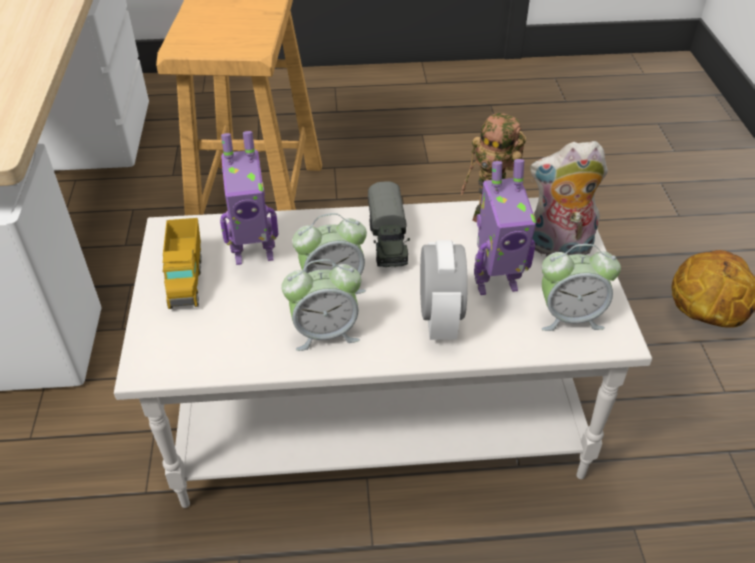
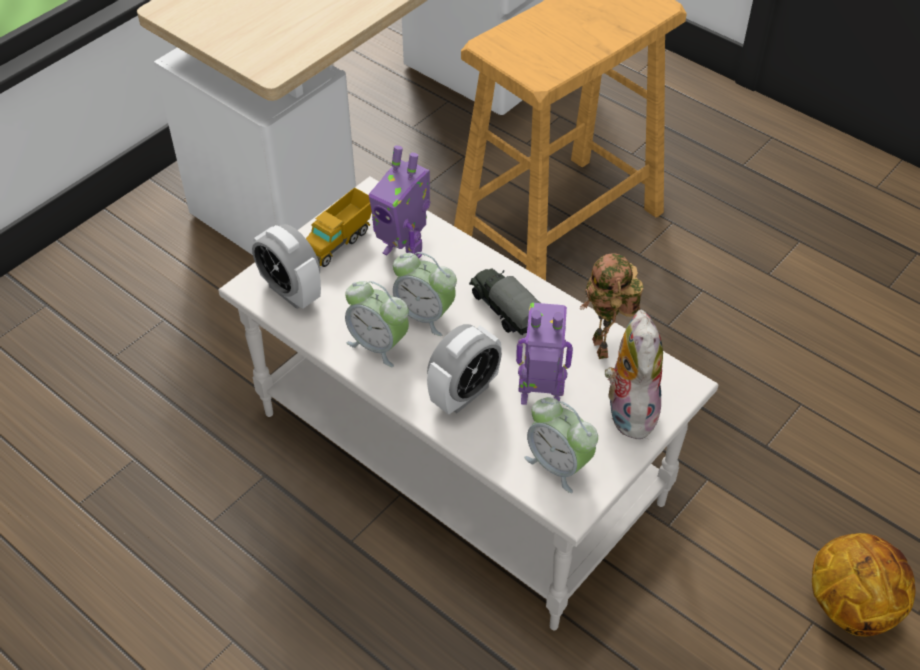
camera: 45 degrees right, 5 degrees up
toy truck [368,181,410,268] -> toy truck turned 105 degrees clockwise [469,268,540,335]
toy robot [474,159,536,295] -> toy robot turned 150 degrees clockwise [516,302,573,405]
plush toy [530,141,608,256] -> plush toy turned 45 degrees clockwise [605,309,663,440]
none -> alarm clock [252,224,321,309]

